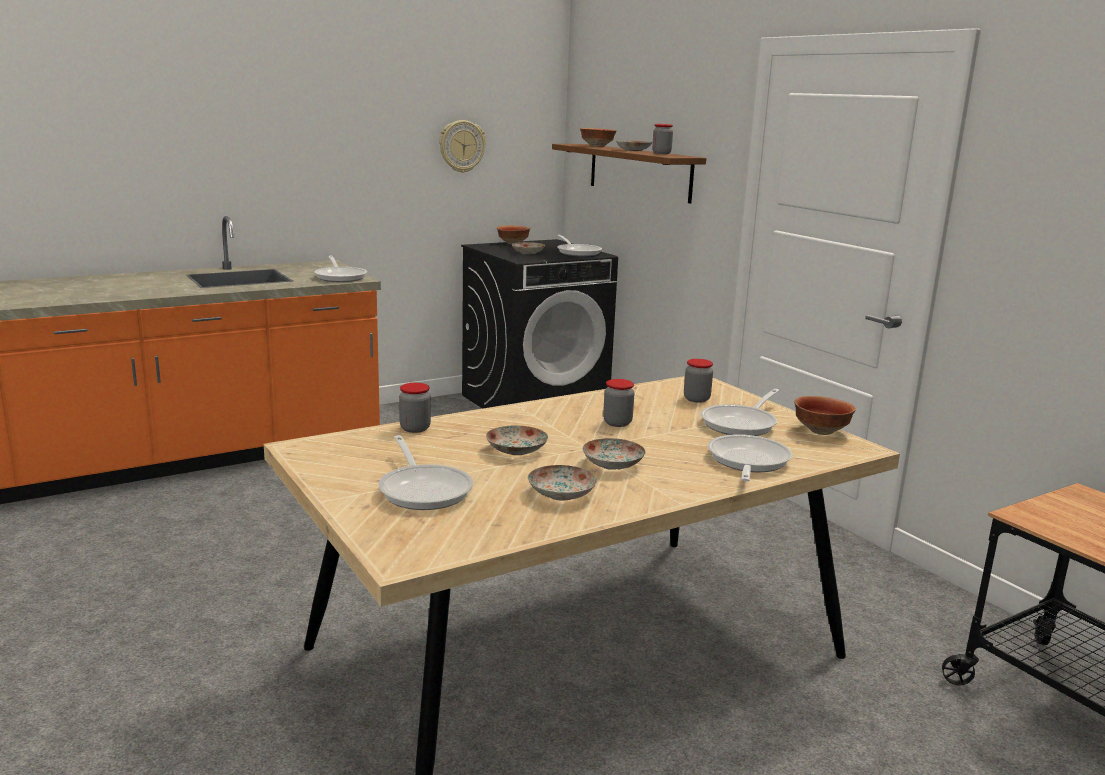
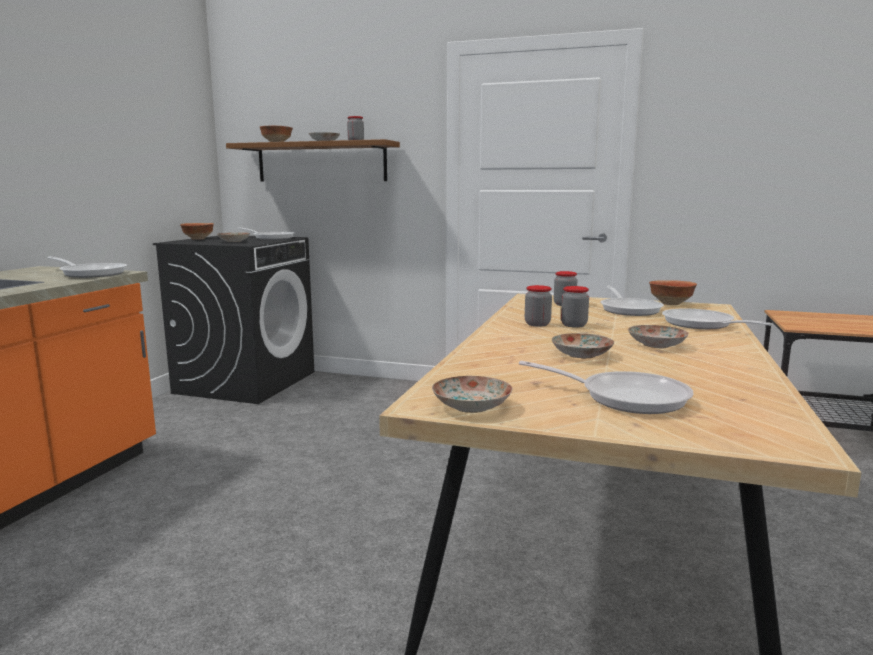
camera: 40 degrees left, 5 degrees down
jar [399,383,431,433] -> jar moved to [525,285,552,327]
wall clock [439,120,486,173] -> none
plate [527,465,597,501] -> plate moved to [432,376,513,413]

